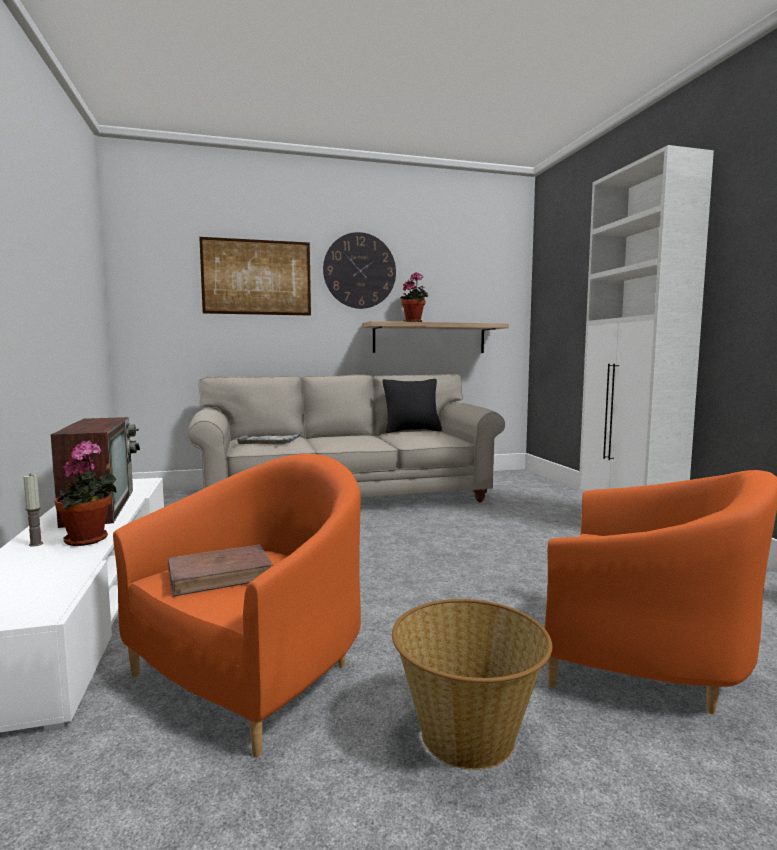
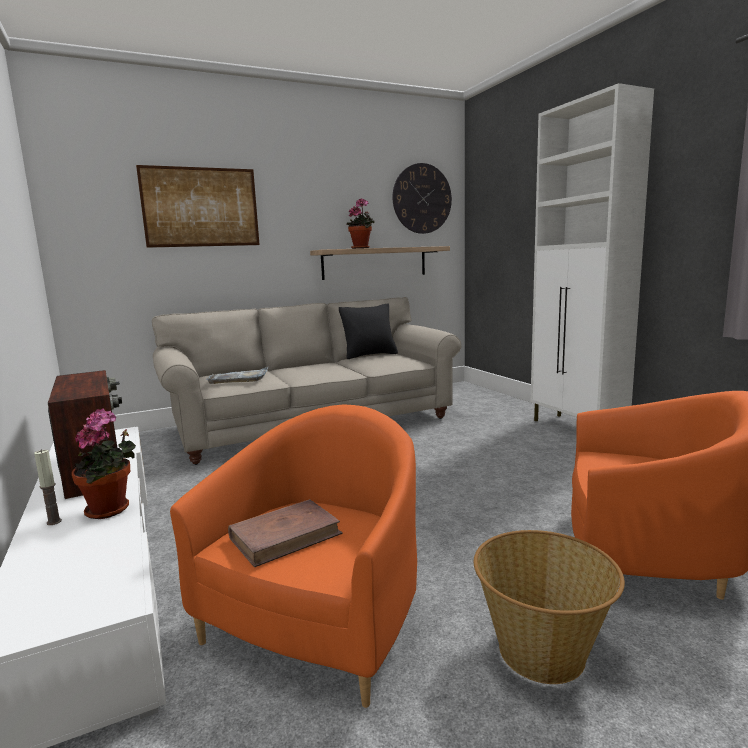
camera: 10 degrees left, 5 degrees up
wall clock [323,232,396,309] -> wall clock moved to [393,163,452,234]

